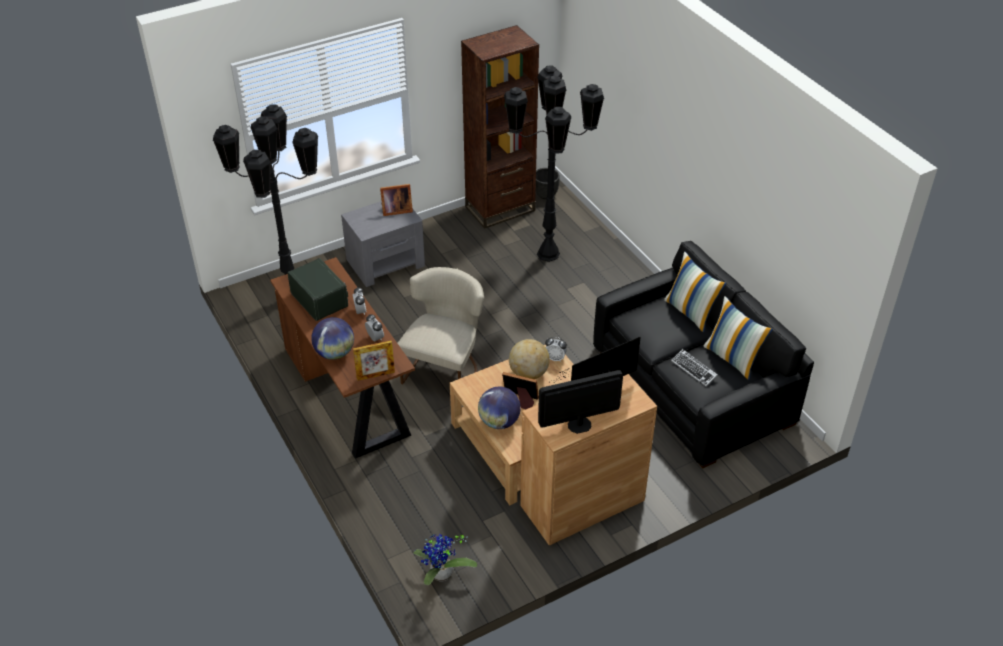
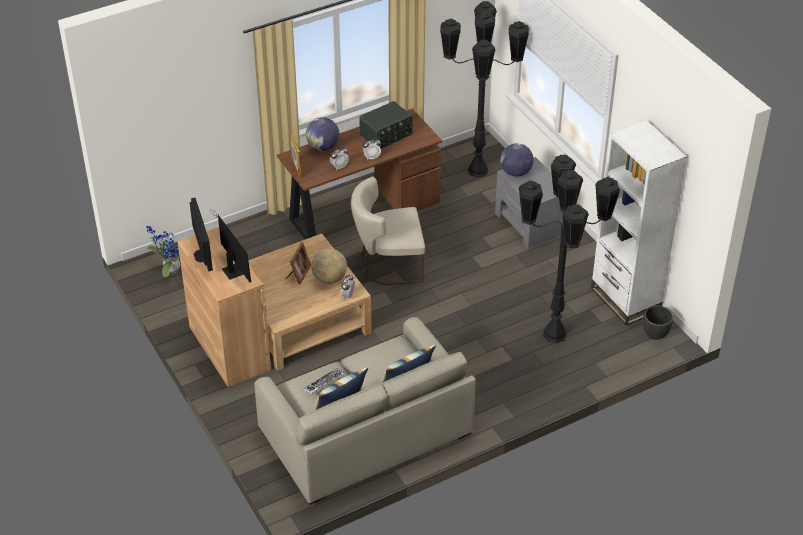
camera: 90 degrees right, 0 degrees up
picture frame [380,184,413,216] -> none
beige chair [398,267,484,384] -> beige chair turned 150 degrees clockwise [351,177,425,285]
brown bookcase [461,25,539,229] -> white bookcase [591,121,687,326]
globe [478,387,521,429] -> globe moved to [500,143,534,177]
black sofa [593,241,814,468] -> beige sofa [254,317,476,505]

